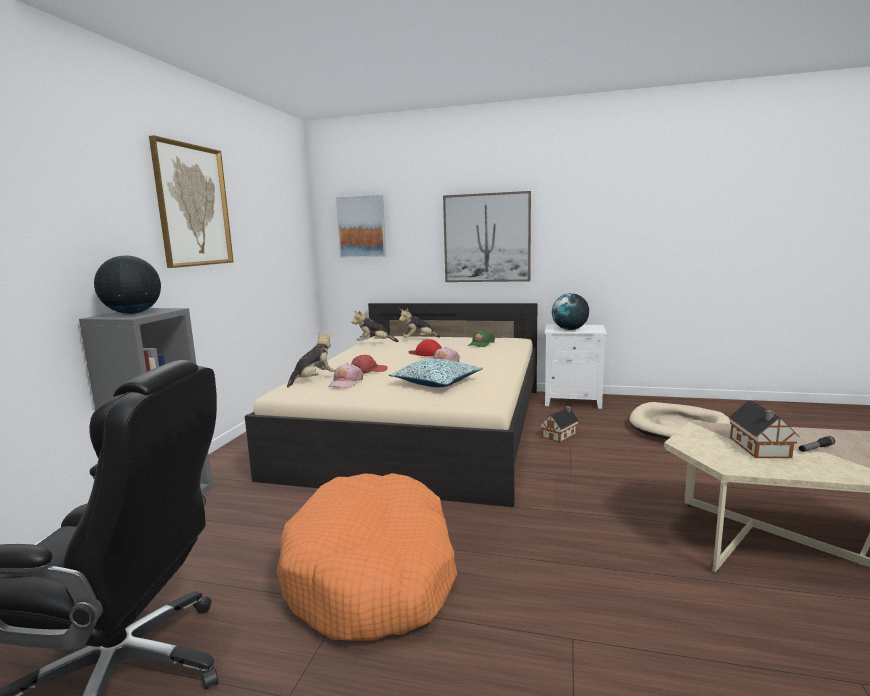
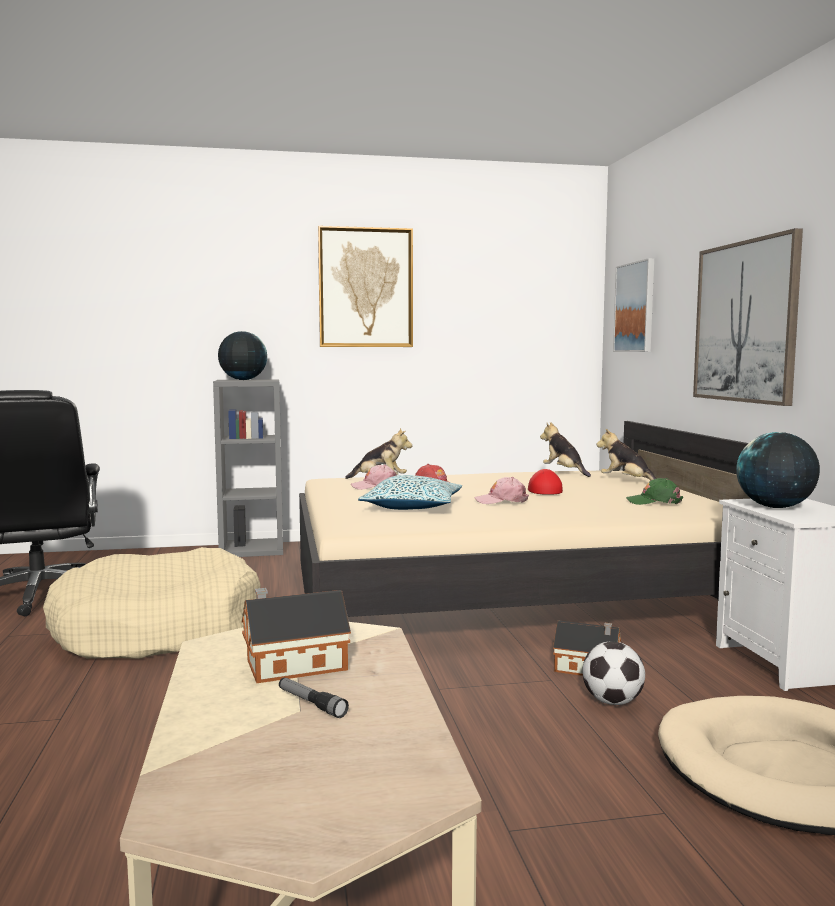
camera: 65 degrees right, 5 degrees down
orange dog bed [277,473,457,641] -> beige dog bed [43,547,261,659]
none -> football [582,642,645,705]

